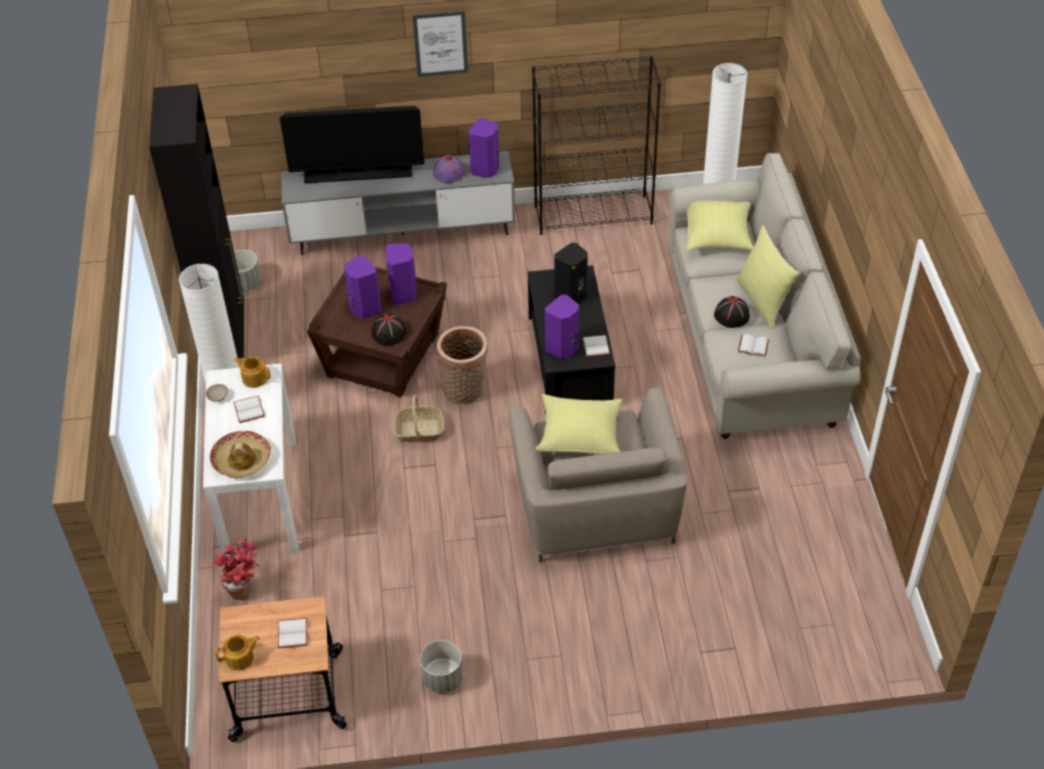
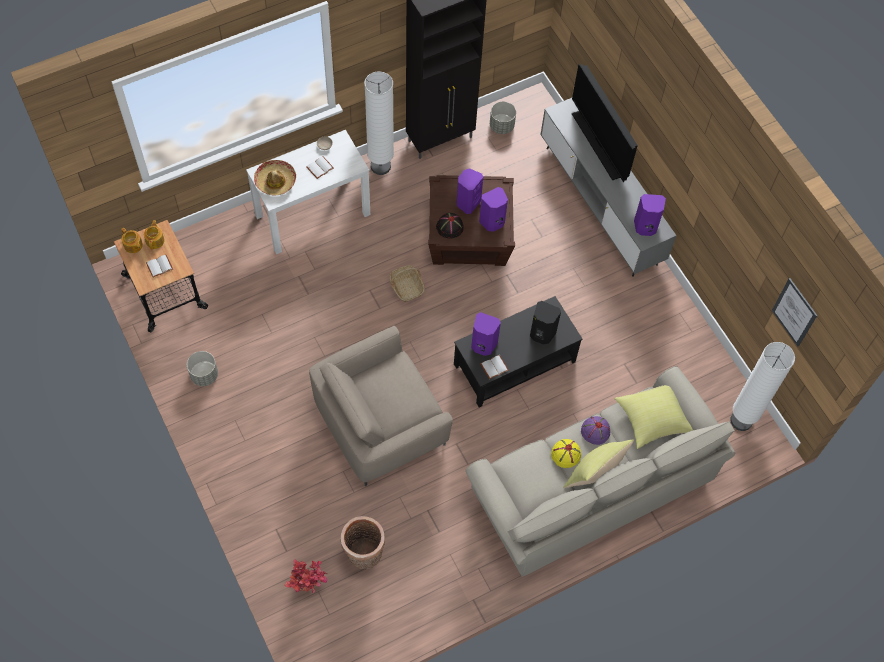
camera: 65 degrees right, 15 degrees up
potted plant [211,539,260,600] -> potted plant moved to [284,560,327,593]
teapot [233,357,271,388] -> teapot moved to [144,220,164,250]
picture [412,10,468,77] -> picture moved to [772,278,817,346]
purple hat [433,155,465,183] -> purple hat moved to [581,416,610,445]
basket [437,326,488,405] -> basket moved to [341,516,385,569]
black bookcase [532,56,661,235] -> none
yellow pillow [536,394,623,455] -> none
black hat [714,296,750,328] -> yellow hat [551,439,581,468]
white book [738,334,769,357] -> none

